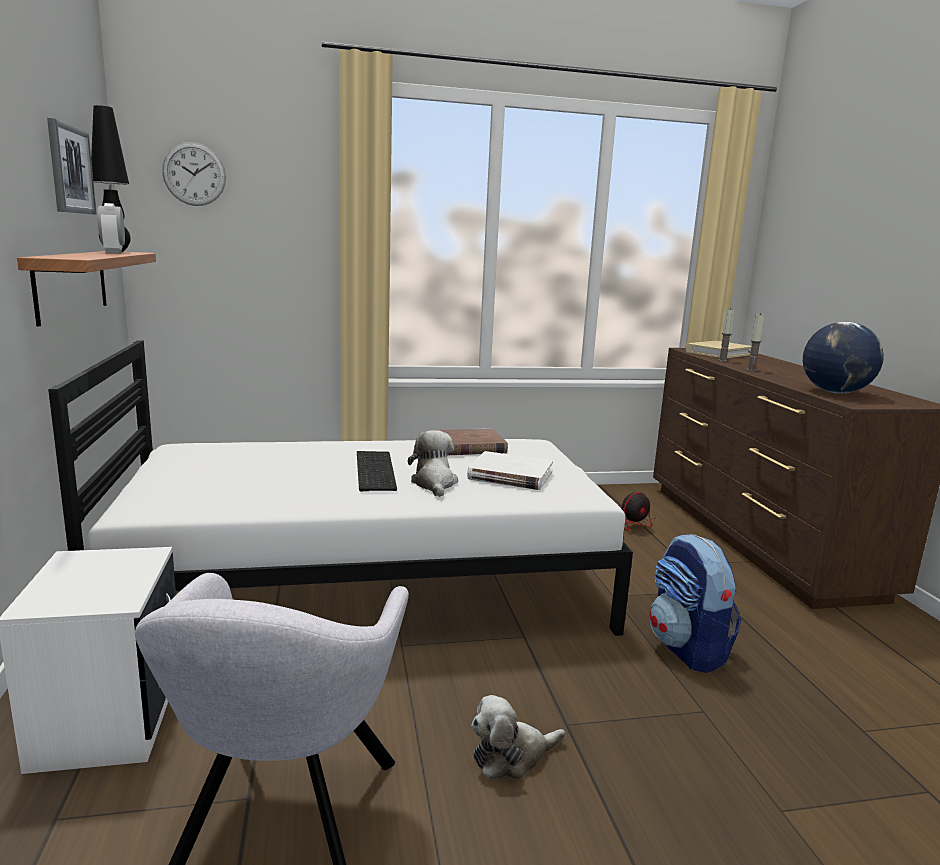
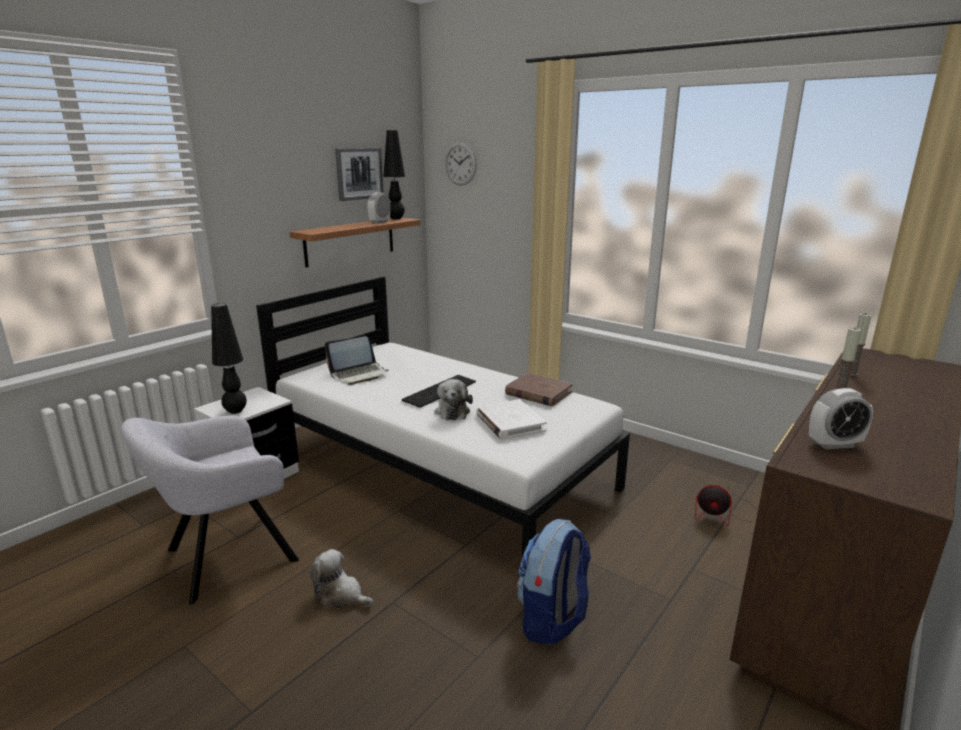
camera: 50 degrees right, 5 degrees up
plush toy [408,430,458,497] -> plush toy turned 135 degrees clockwise [435,379,473,420]
beige book [685,341,751,358] -> none
globe [803,322,884,394] -> alarm clock [809,388,873,449]
none -> black table lamp [211,303,247,414]
none -> laptop [325,336,389,385]

